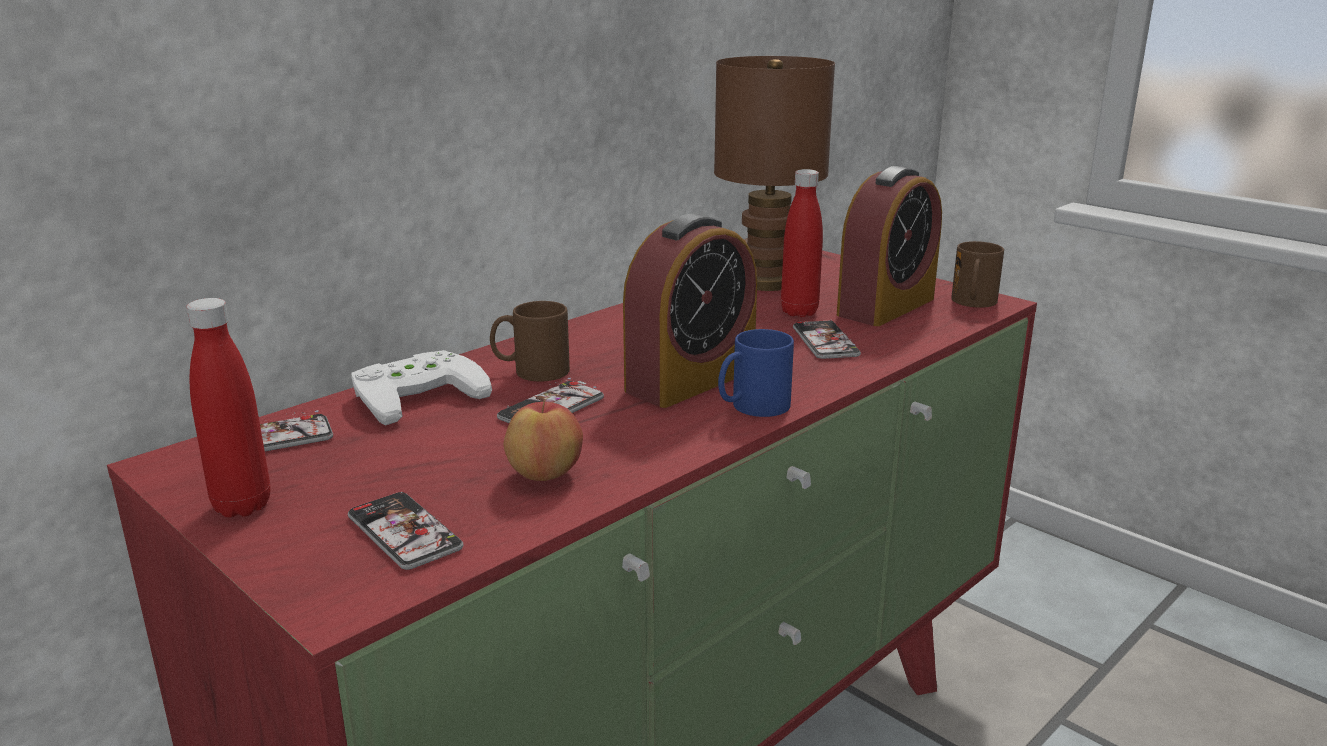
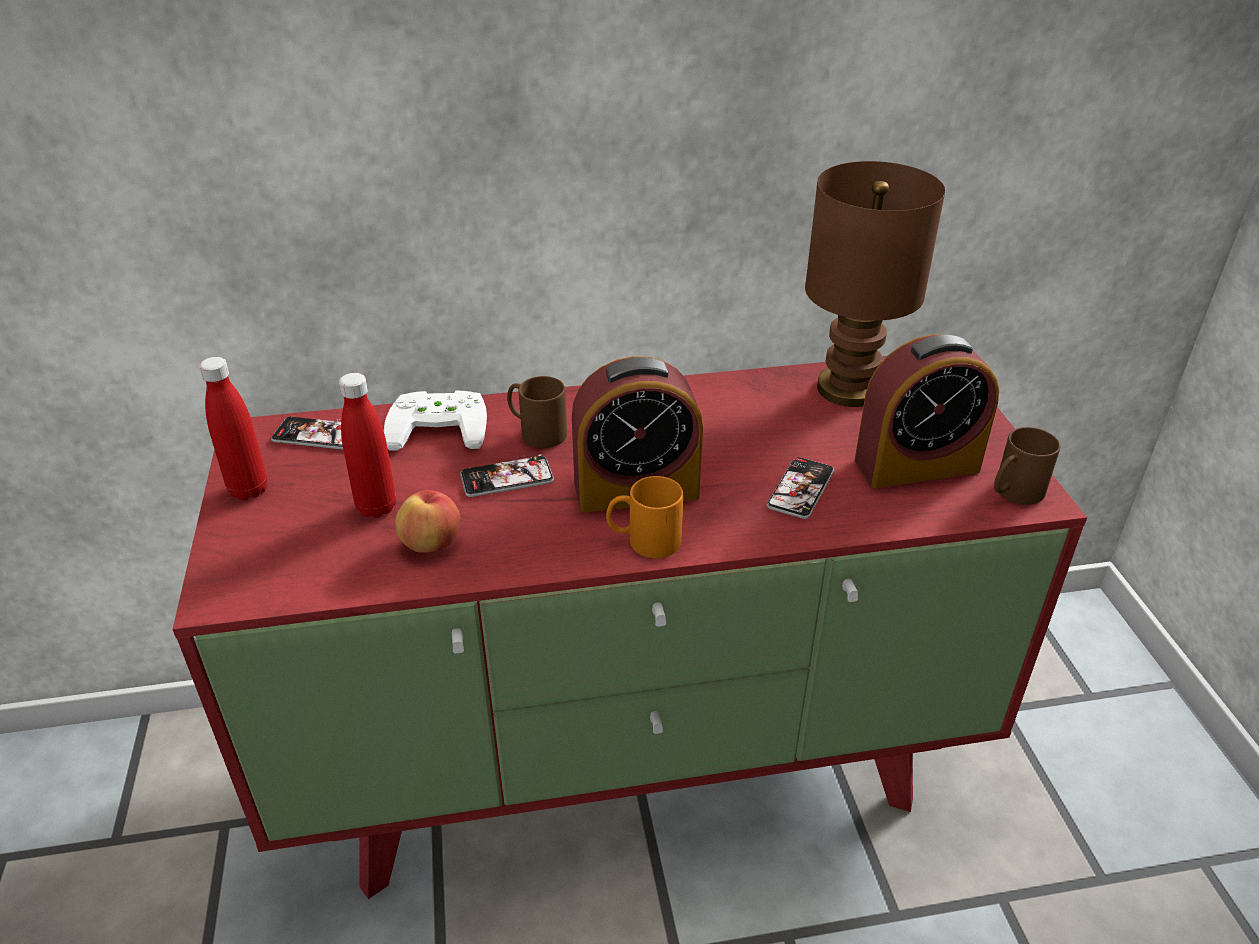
camera: 35 degrees right, 15 degrees up
phone [348,492,463,570] -> none
blue mug [718,329,794,417] -> orange mug [606,476,683,558]
red bottle [781,169,823,317] -> red bottle moved to [339,373,396,518]

